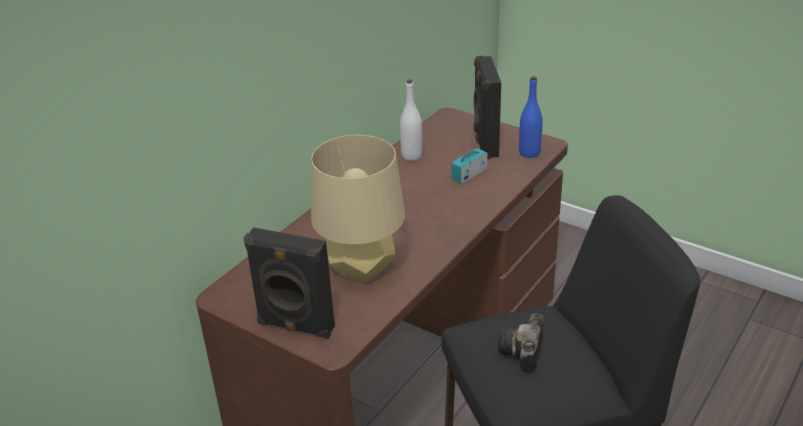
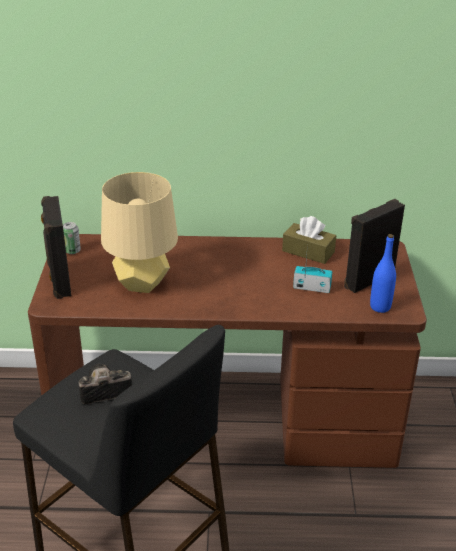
camera: 55 degrees right, 0 degrees up
white bottle [400,80,422,161] -> brown tissue box [282,216,336,264]
none -> can [63,222,81,254]

